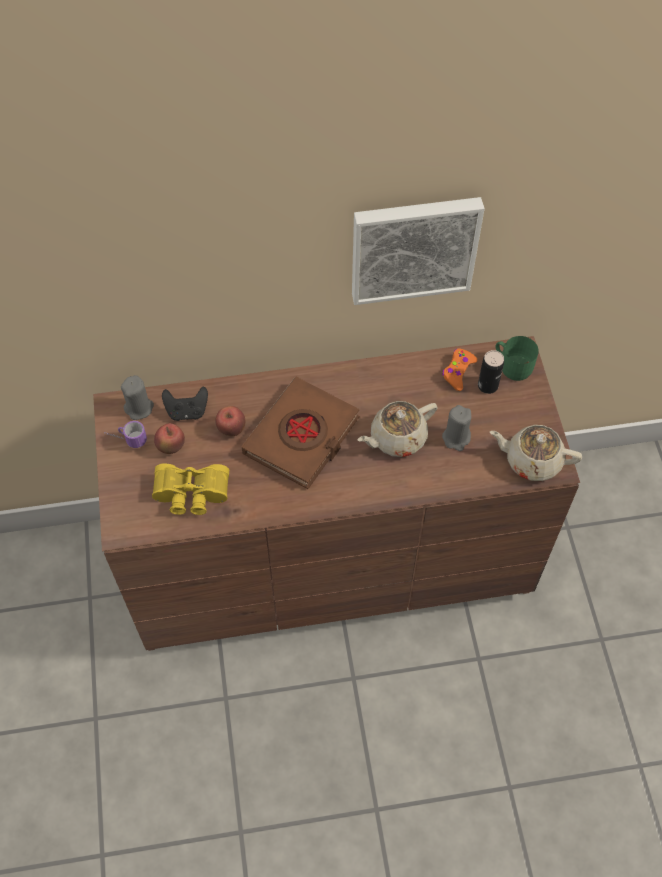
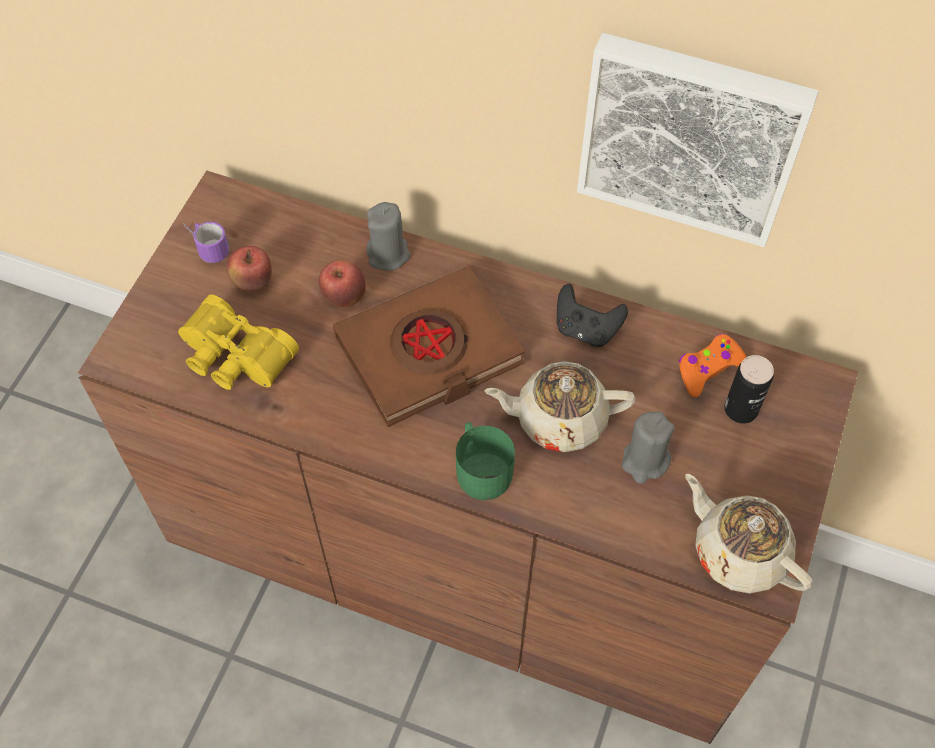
camera: 30 degrees right, 0 degrees up
grey candle [121,375,154,420] -> grey candle moved to [366,202,411,271]
black game controller [162,387,208,421] -> black game controller moved to [557,284,628,347]
green mug [496,336,539,381] -> green mug moved to [456,422,515,500]

